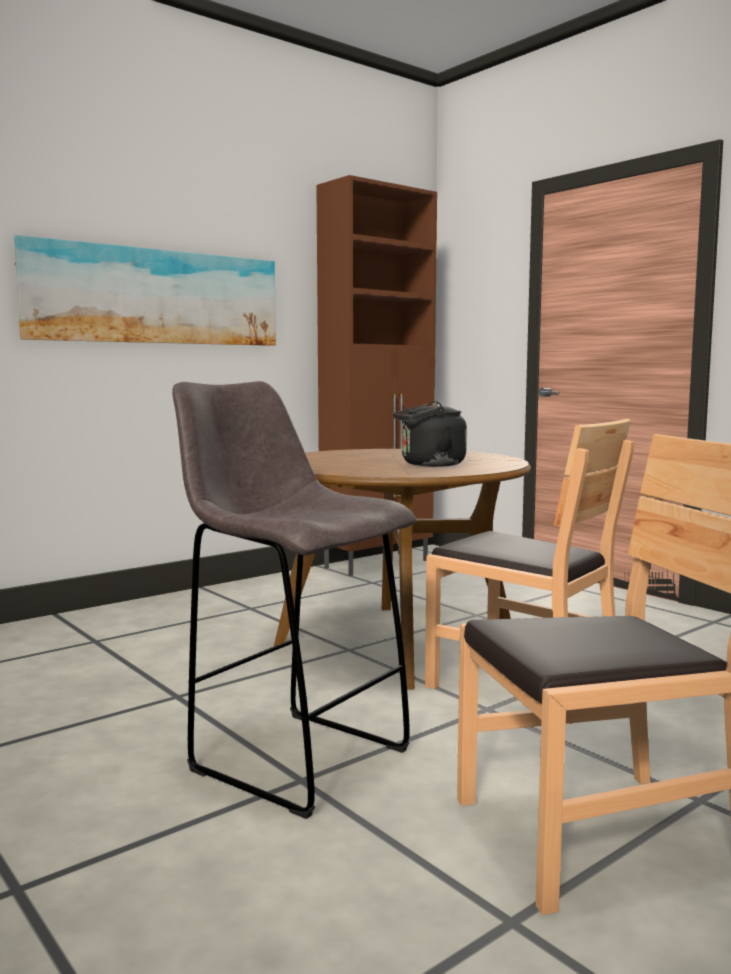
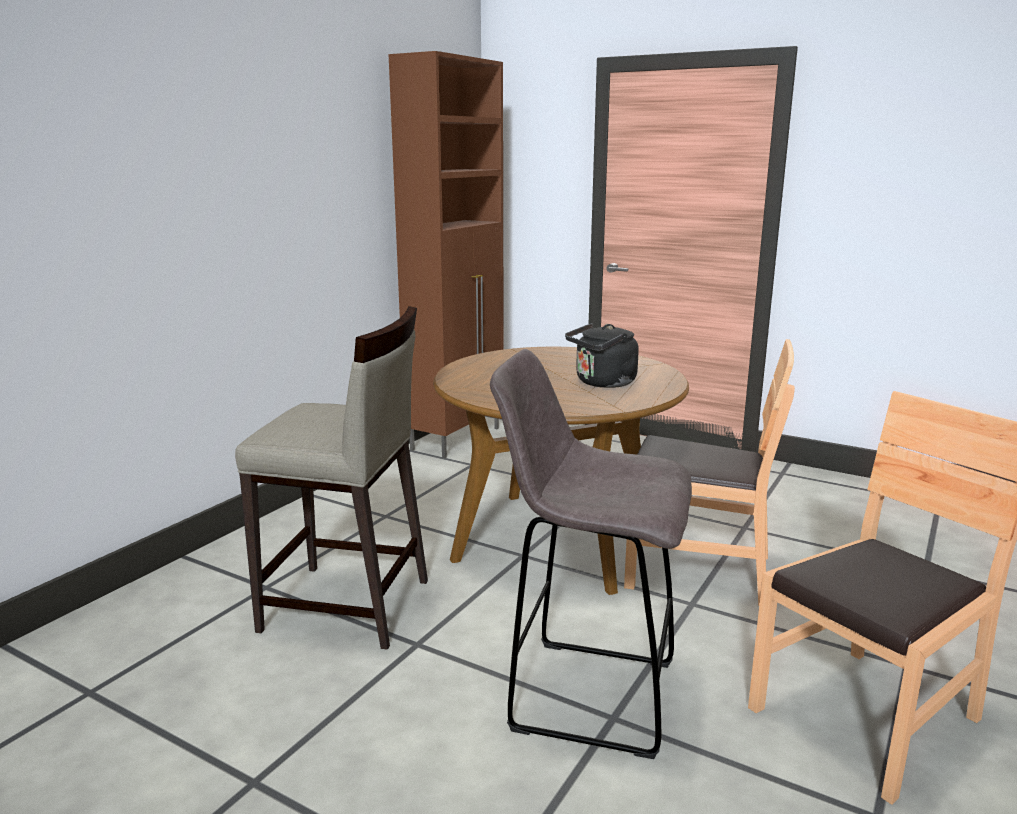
camera: 20 degrees left, 10 degrees up
picture [14,235,276,346] -> none
none -> beige stool [235,306,428,650]

